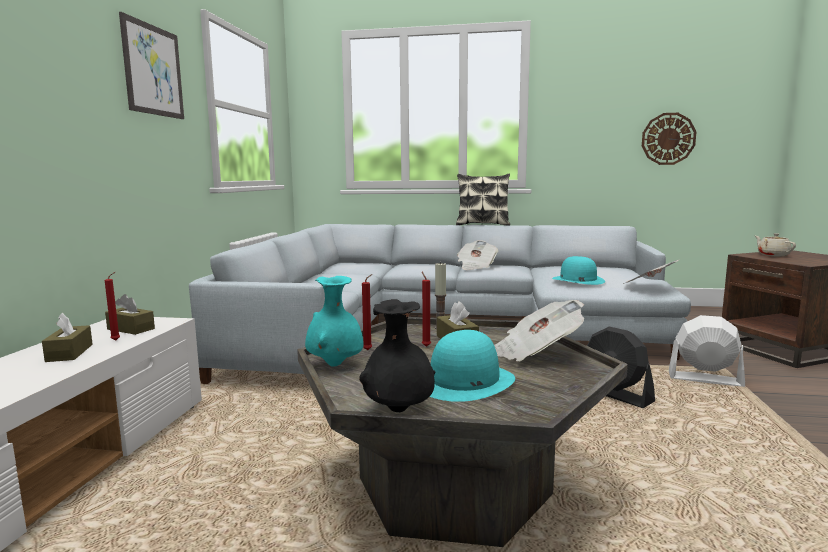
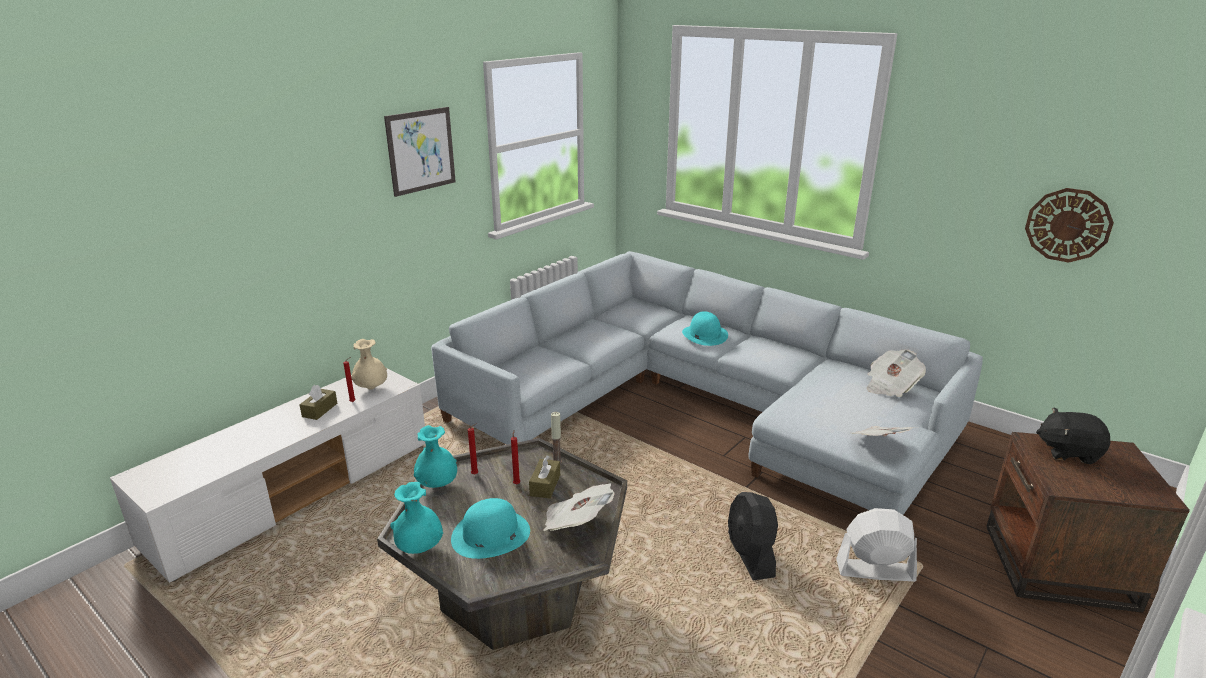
camera: 30 degrees right, 15 degrees up
brown tissue box [105,294,155,335] -> beige vase [351,339,387,389]
black vase [359,299,435,412] -> turquoise vase [390,482,443,554]
pillow [456,173,510,226] -> none
newspaper [457,240,498,270] -> newspaper moved to [867,350,926,397]
turquoise hat [552,256,605,285] -> turquoise hat moved to [682,311,728,346]
white fan [669,315,745,387] -> white fan turned 45 degrees counterclockwise [836,508,917,582]
beige teapot [755,233,796,257] -> black plush toy [1036,407,1111,464]

